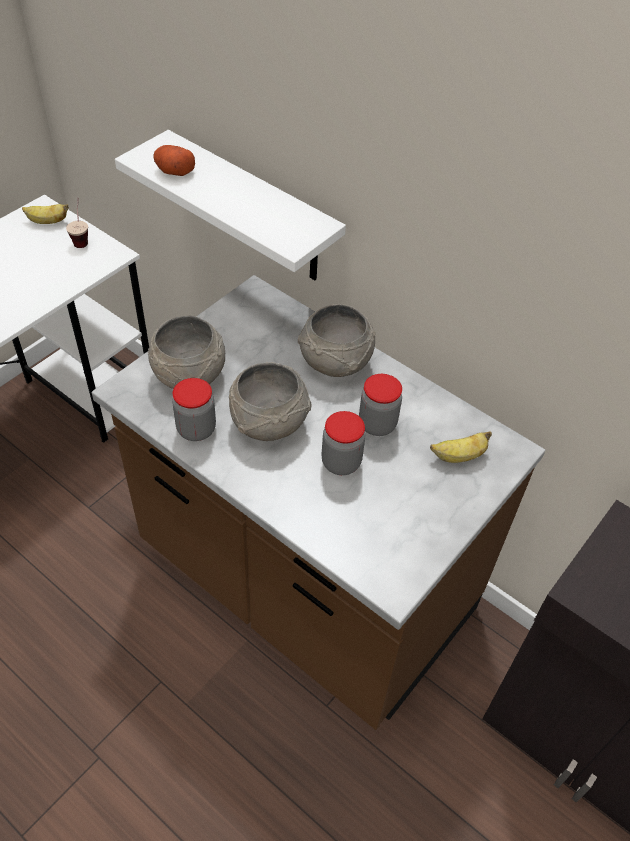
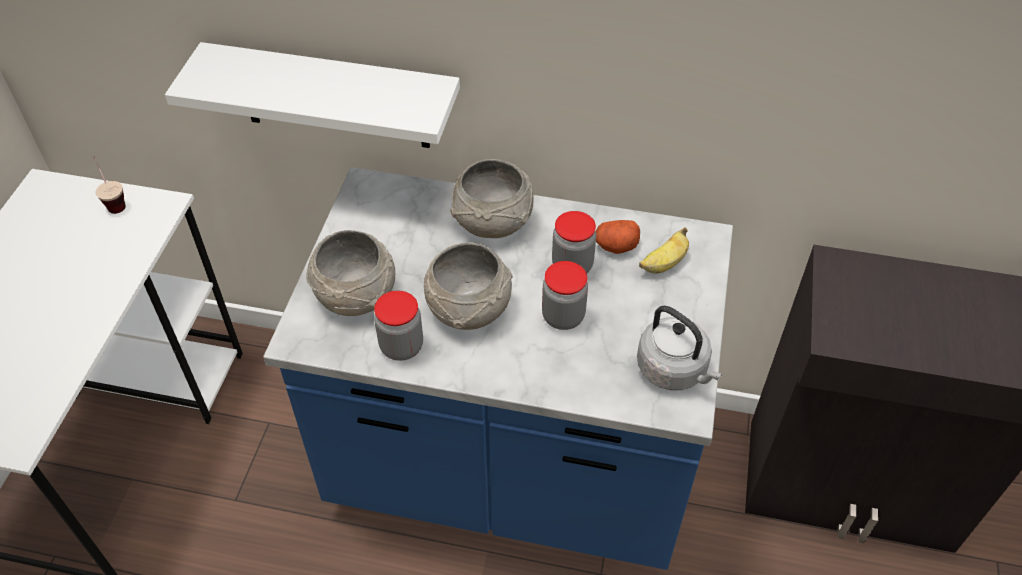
camera: 25 degrees left, 0 degrees up
banana [22,204,69,224] -> none
brown counter [92,275,545,730] -> blue counter [263,167,733,570]
potato [154,145,195,176] -> potato moved to [596,220,640,254]
none -> grey kettle [637,306,722,390]

